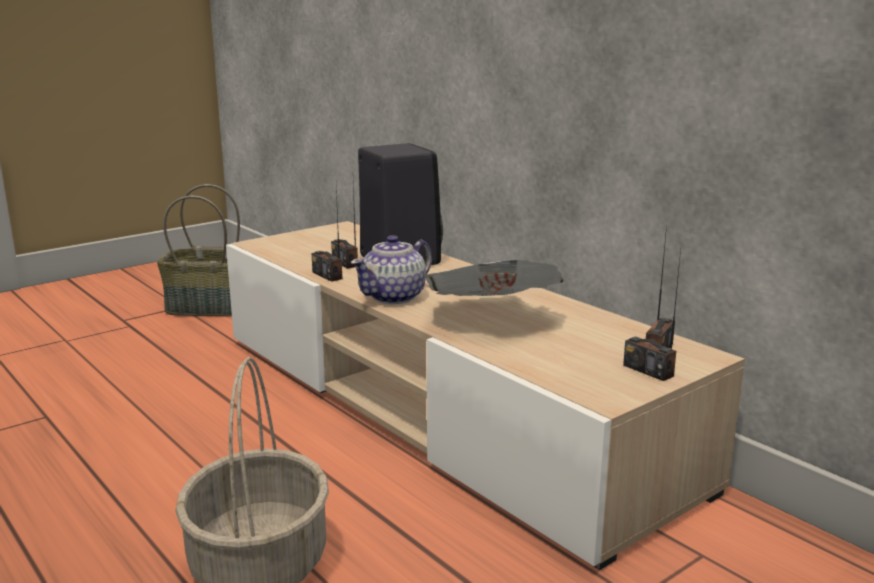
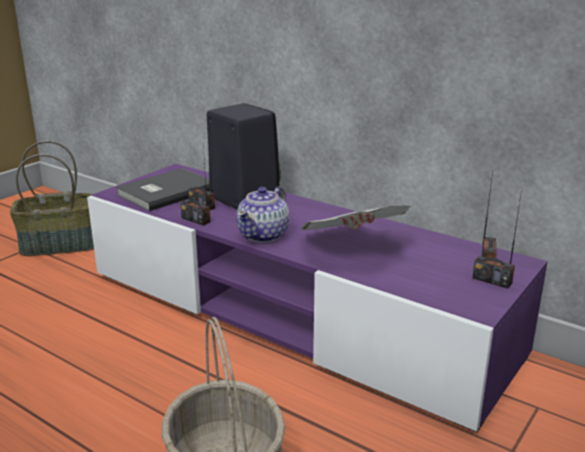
camera: 15 degrees left, 5 degrees up
beige tv stand [226,221,745,570] -> purple tv stand [87,164,548,432]
none -> grey book [116,168,209,211]

